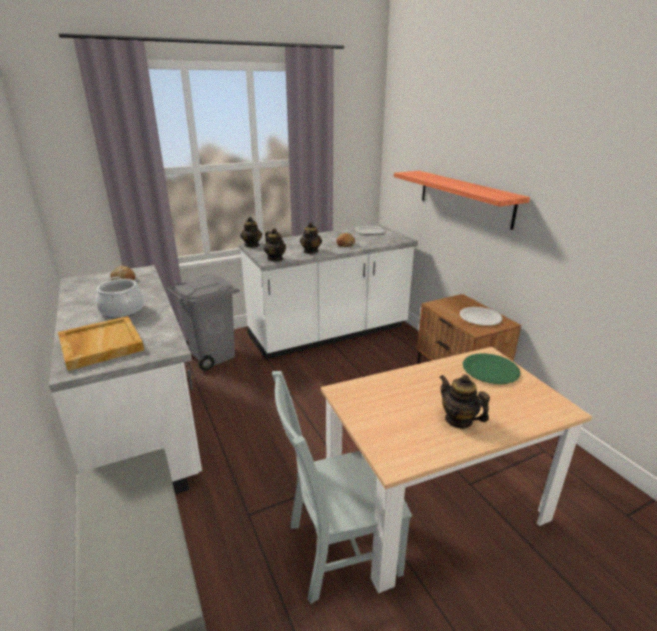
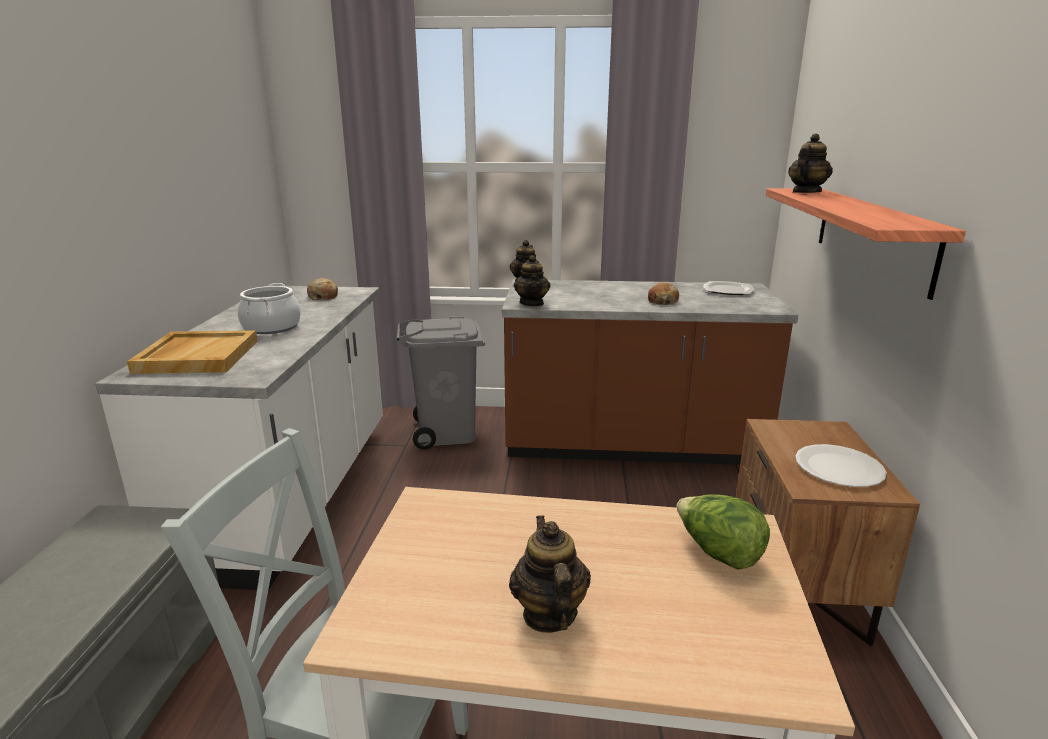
camera: 30 degrees right, 5 degrees down
white counter [239,224,418,360] -> brown counter [502,279,798,465]
teapot [300,222,322,254] -> teapot moved to [788,133,833,193]
green plate [463,353,521,384] -> lettuce [677,494,770,570]

